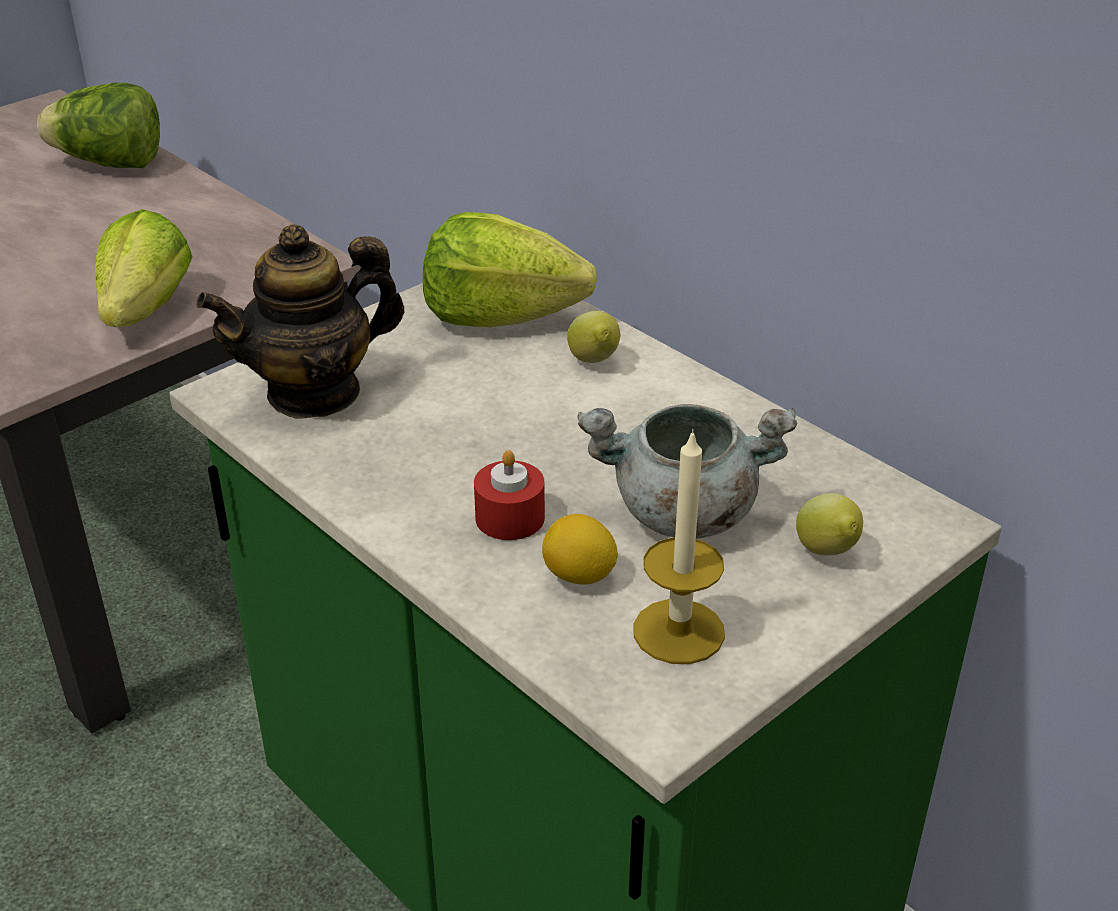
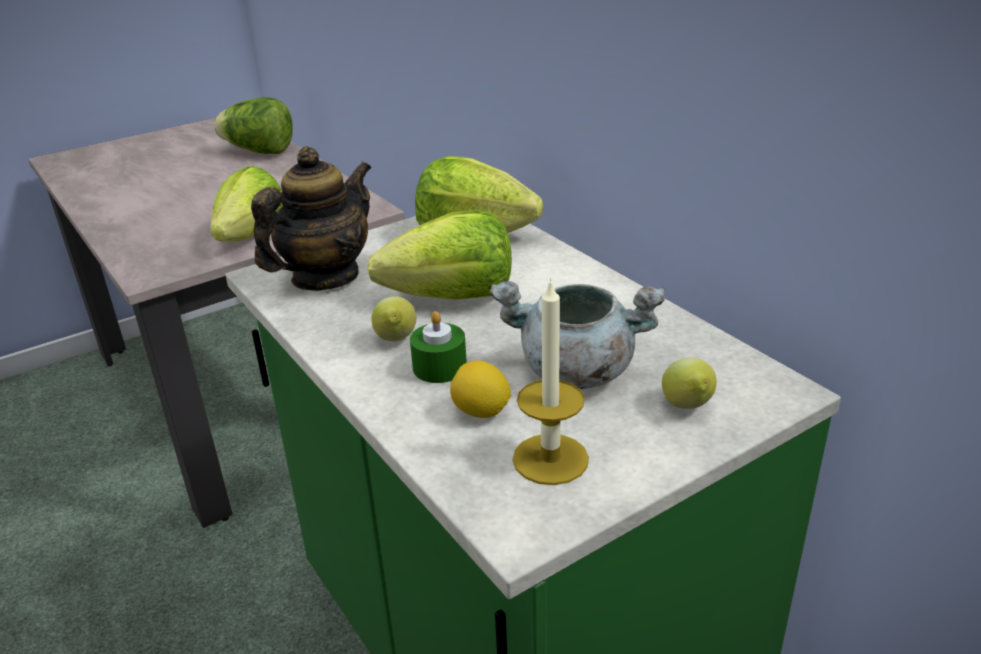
camera: 10 degrees right, 5 degrees down
teapot [196,224,404,419] -> teapot turned 150 degrees clockwise [251,146,372,291]
red candle [474,450,545,540] -> green candle [410,311,467,383]
lemon [567,311,621,363] -> lemon moved to [372,296,416,341]
none -> lettuce [367,210,512,300]

